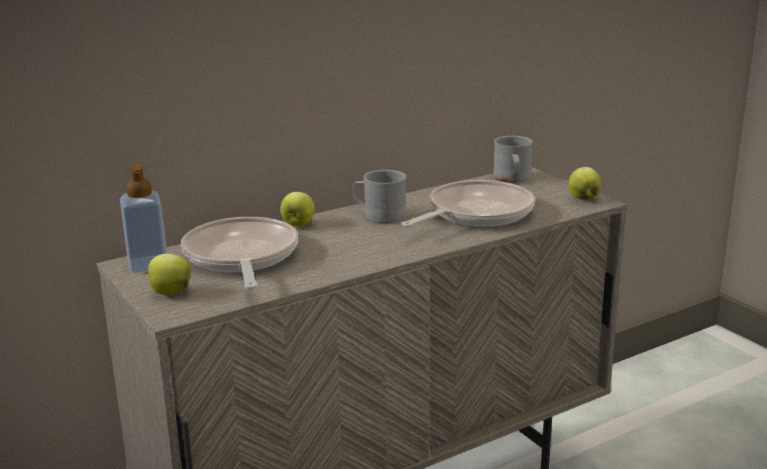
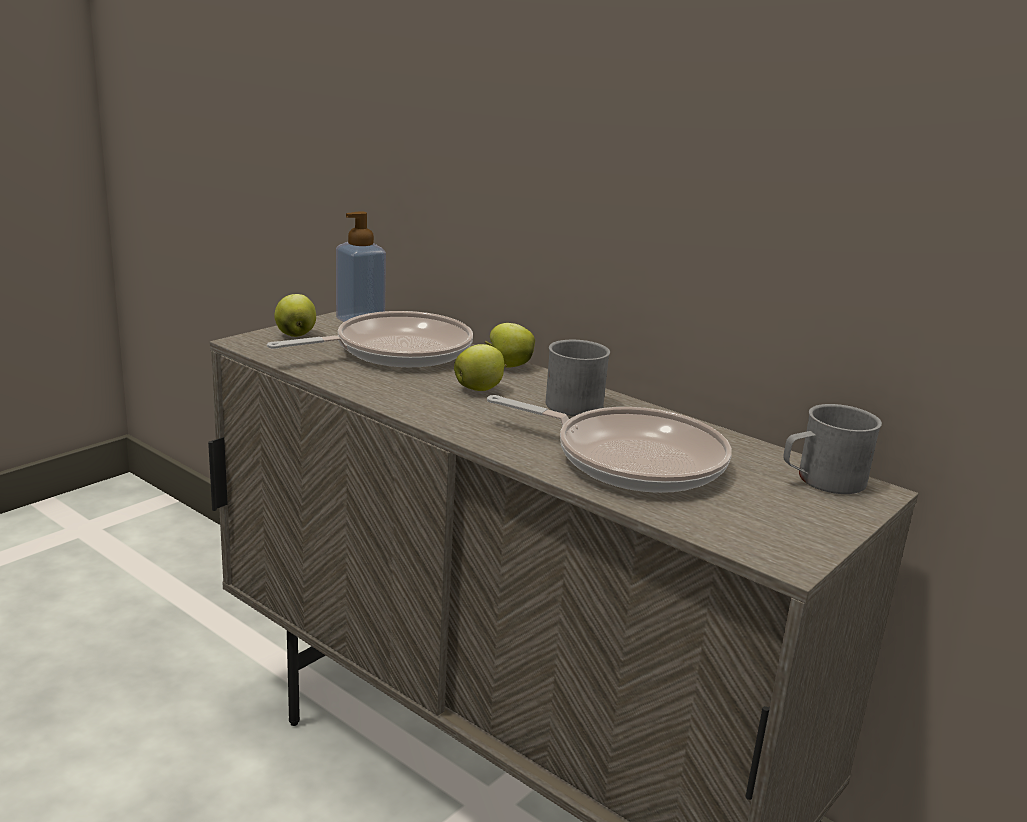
camera: 70 degrees right, 0 degrees up
apple [568,167,601,200] -> apple moved to [454,344,507,391]

